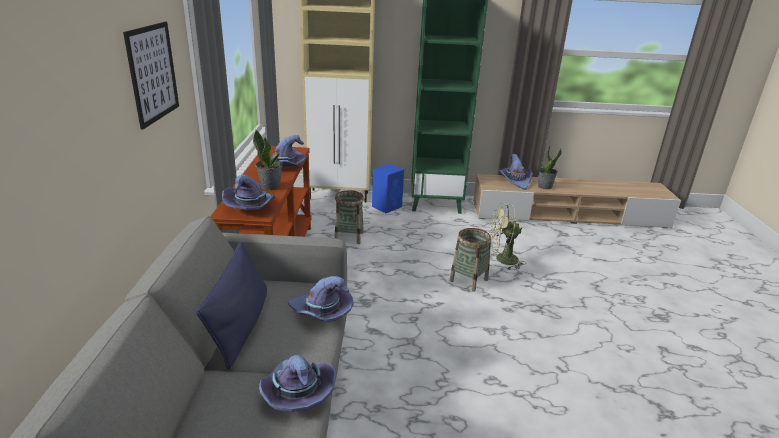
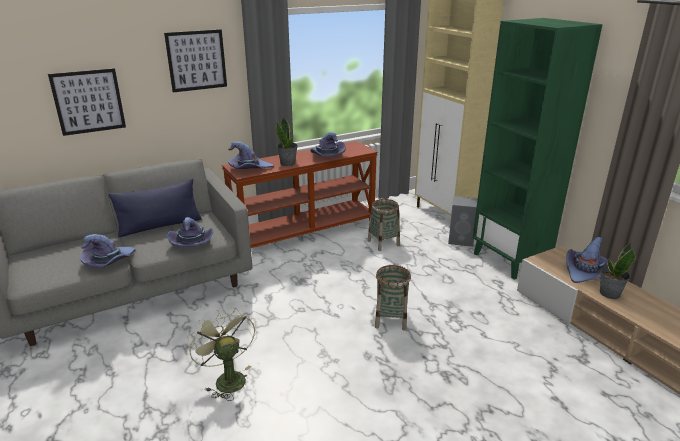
camera: 60 degrees right, 0 degrees up
blue speaker [372,164,404,213] -> grey speaker [448,196,478,247]
green fan [489,203,525,269] -> green fan moved to [187,308,255,401]
none -> picture [48,68,126,136]

